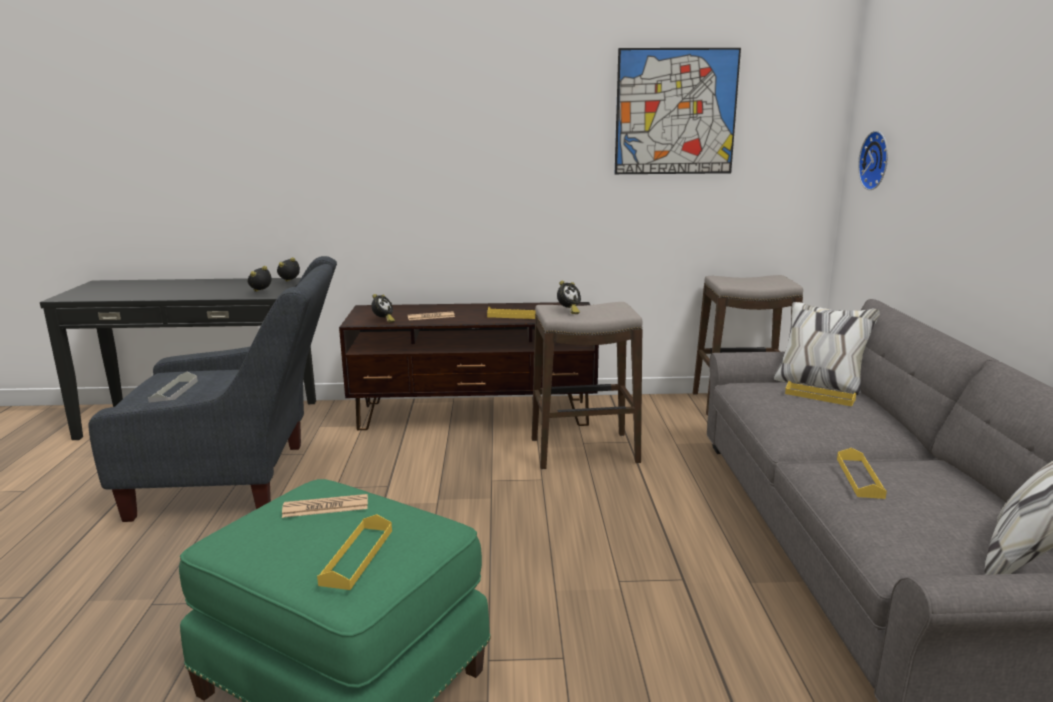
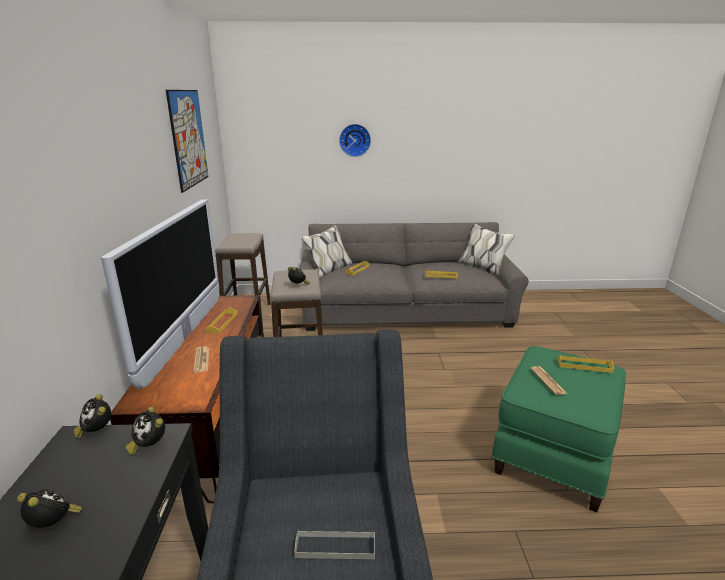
camera: 90 degrees left, 5 degrees up
alarm clock [371,294,395,323] -> alarm clock moved to [17,489,83,528]
wall clock [858,131,888,190] -> wall clock moved to [339,124,371,157]
none -> television [101,199,219,389]

